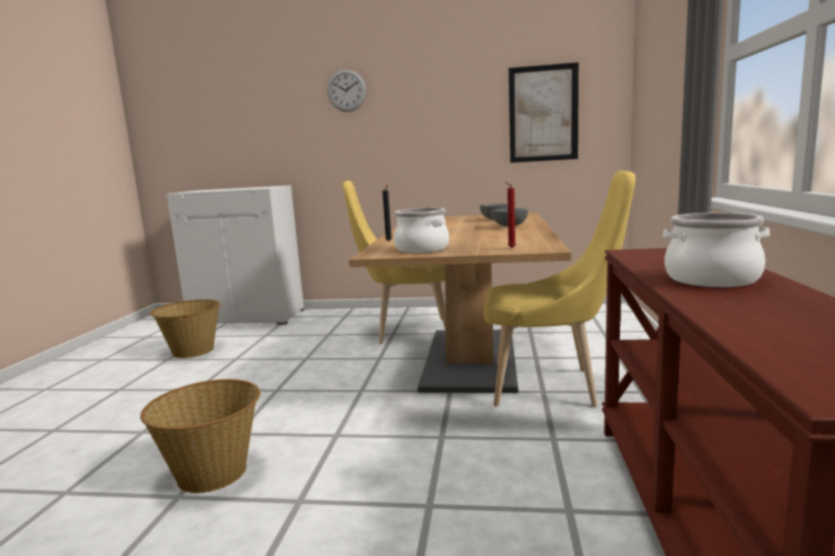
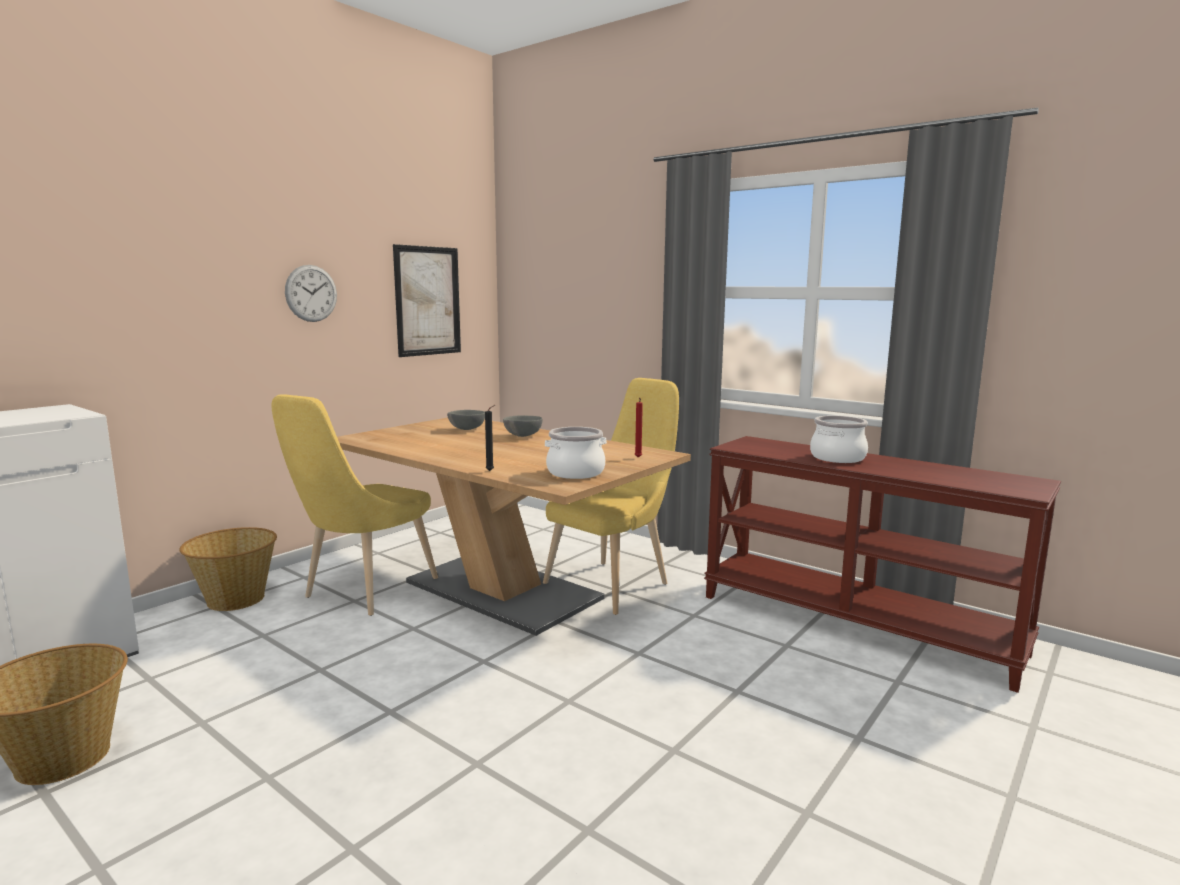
camera: 60 degrees left, 0 degrees up
basket [140,379,260,493] -> basket moved to [179,527,277,611]
wall clock [327,70,366,112] -> wall clock moved to [285,265,337,322]

